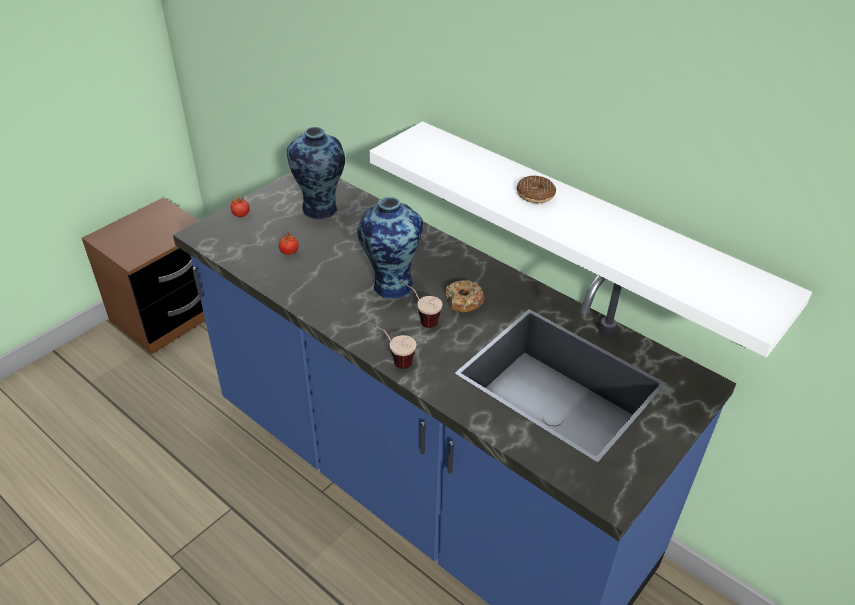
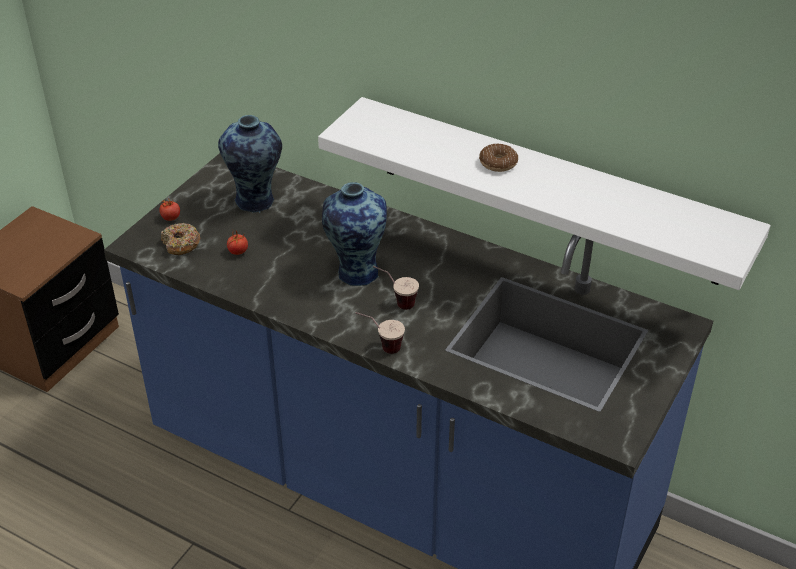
camera: 10 degrees left, 0 degrees up
donut [445,280,484,313] -> donut moved to [161,223,200,255]

